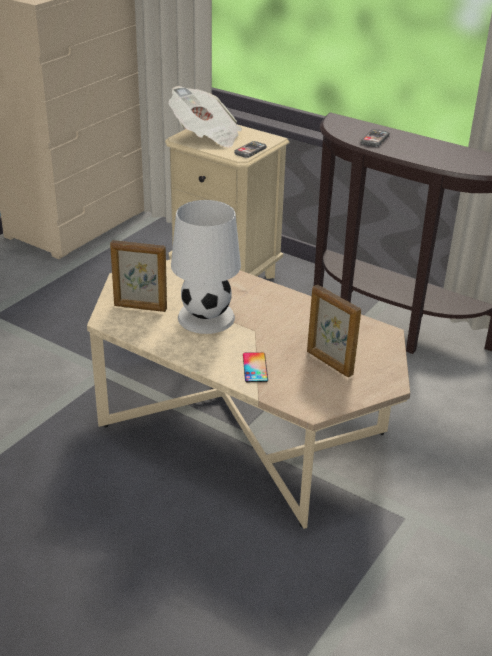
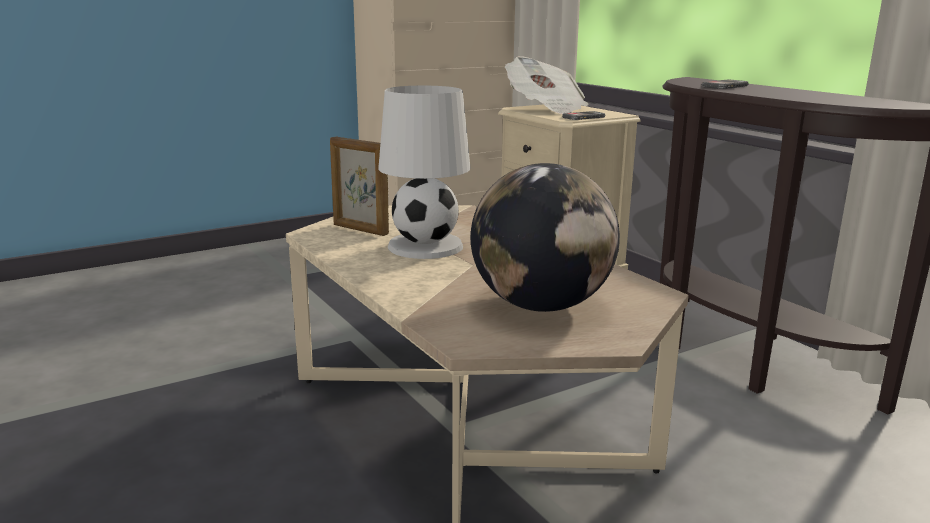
camera: 25 degrees right, 15 degrees down
phone [243,352,268,382] -> none
picture frame [307,285,361,378] -> globe [471,163,620,312]

